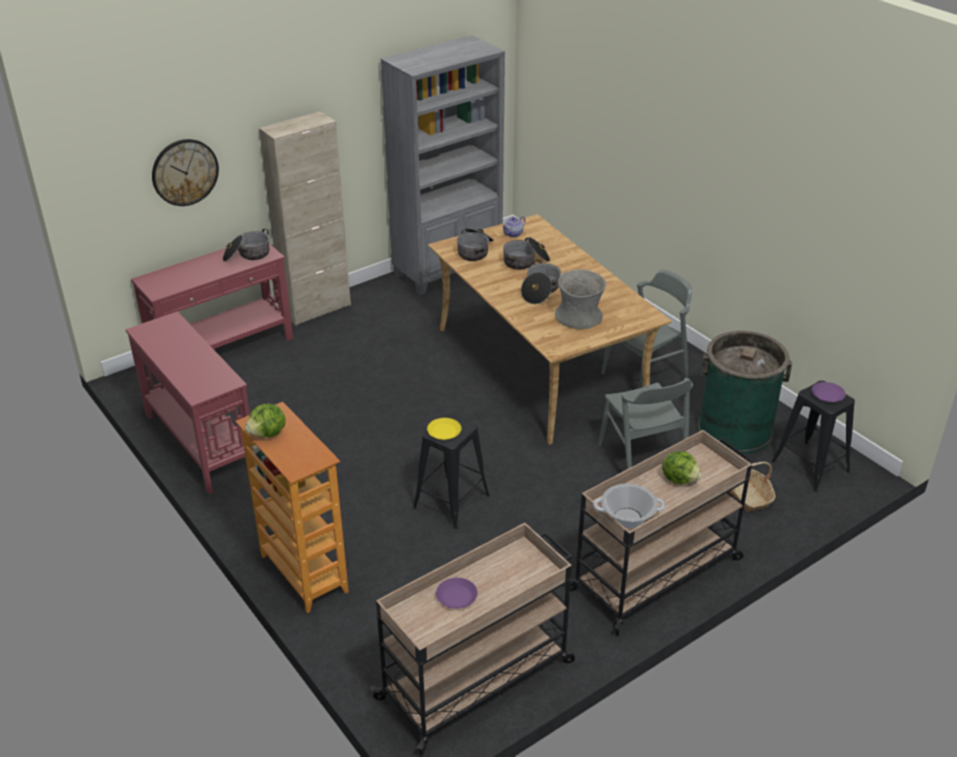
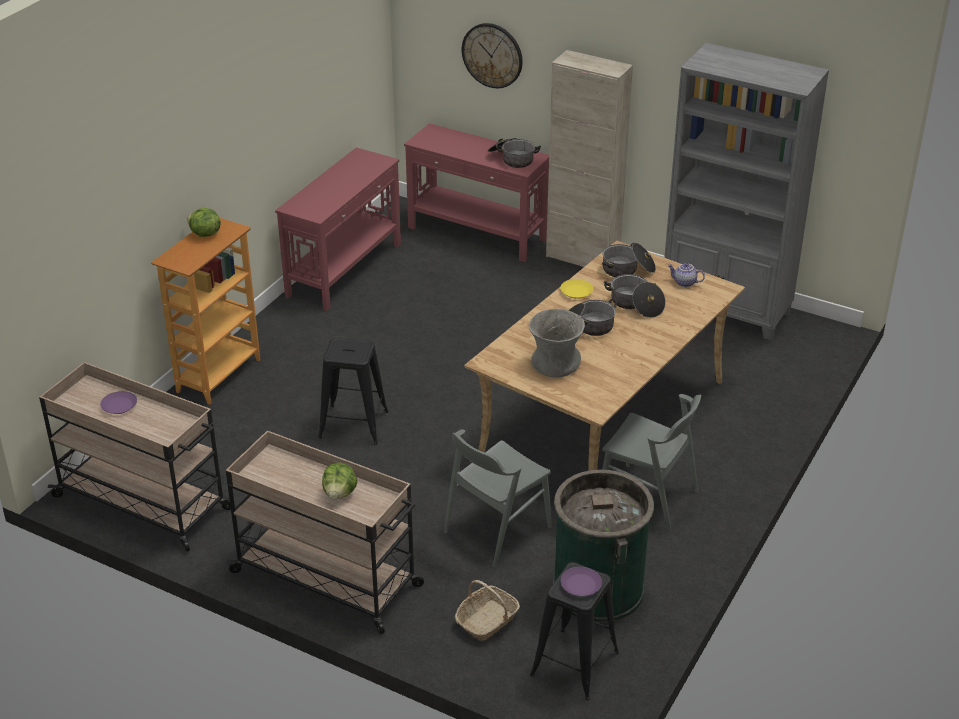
camera: 65 degrees right, 0 degrees up
yellow plate [427,418,461,440] -> yellow plate moved to [560,279,593,299]
cooking pot [593,483,665,528] -> none

